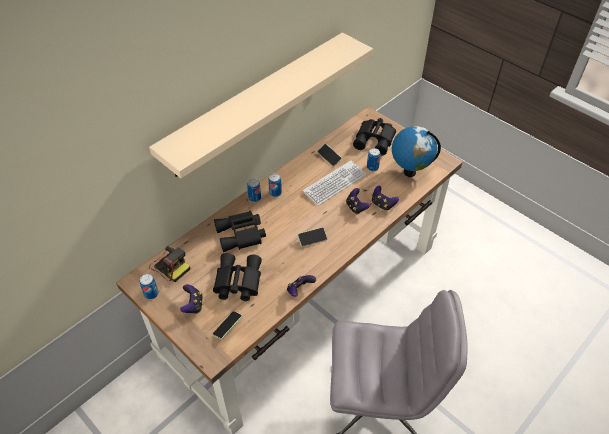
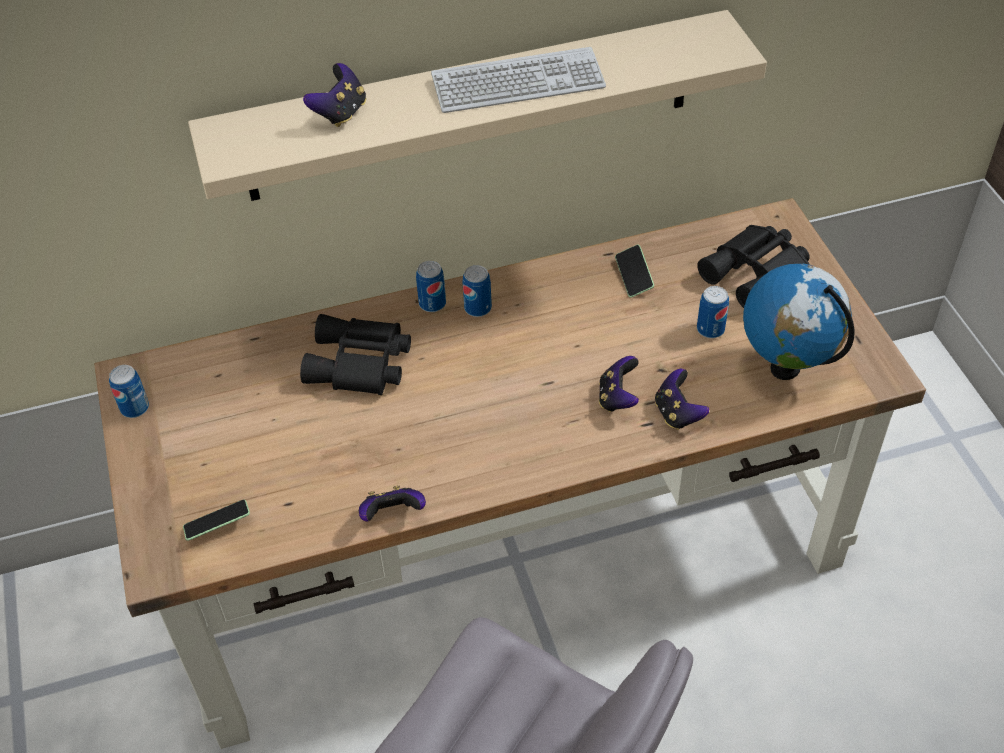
camera: 30 degrees right, 0 degrees up
camera [149,246,190,282] -> none
game controller [180,284,203,314] -> game controller moved to [303,63,366,127]
black binoculars [213,253,262,301] -> none
phone [298,227,327,247] -> none
keyboard [303,161,366,206] -> keyboard moved to [431,47,606,113]

